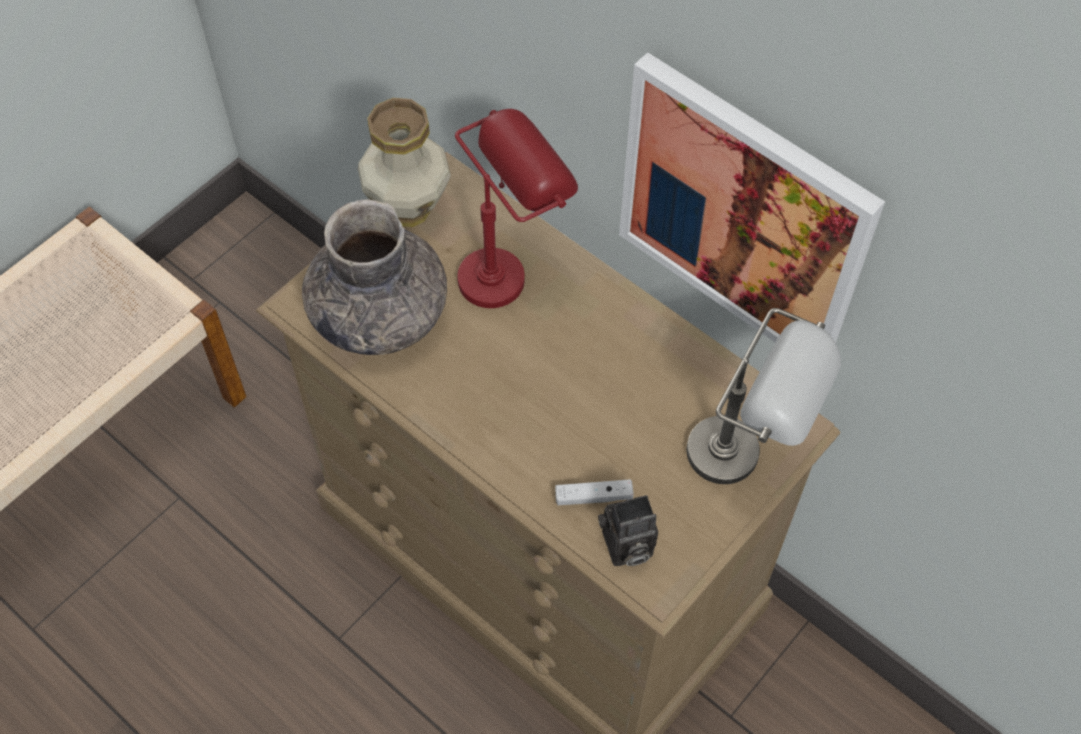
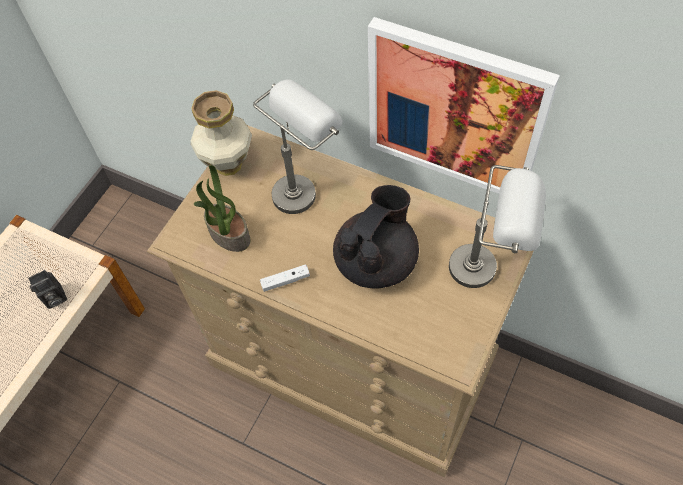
camera: 10 degrees left, 0 degrees up
grey vase [302,199,447,355] -> potted plant [194,165,250,252]
red table lamp [455,109,578,308] -> grey table lamp [253,79,343,214]
white game controller [555,479,634,505] -> white game controller moved to [260,264,310,292]
camera [598,495,658,566] -> camera moved to [28,270,67,309]
none -> black teapot [333,185,419,289]

